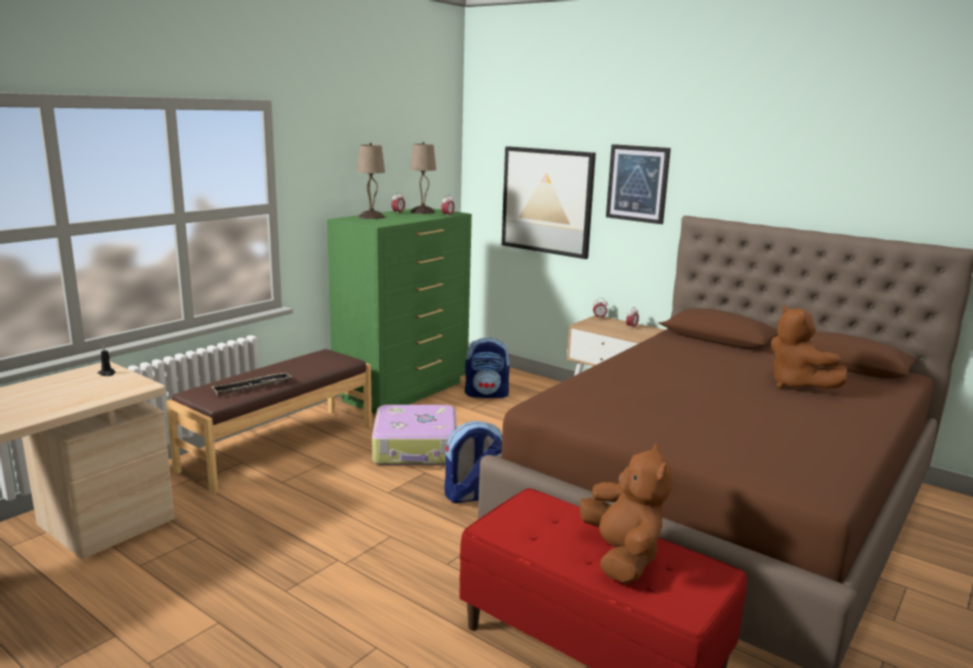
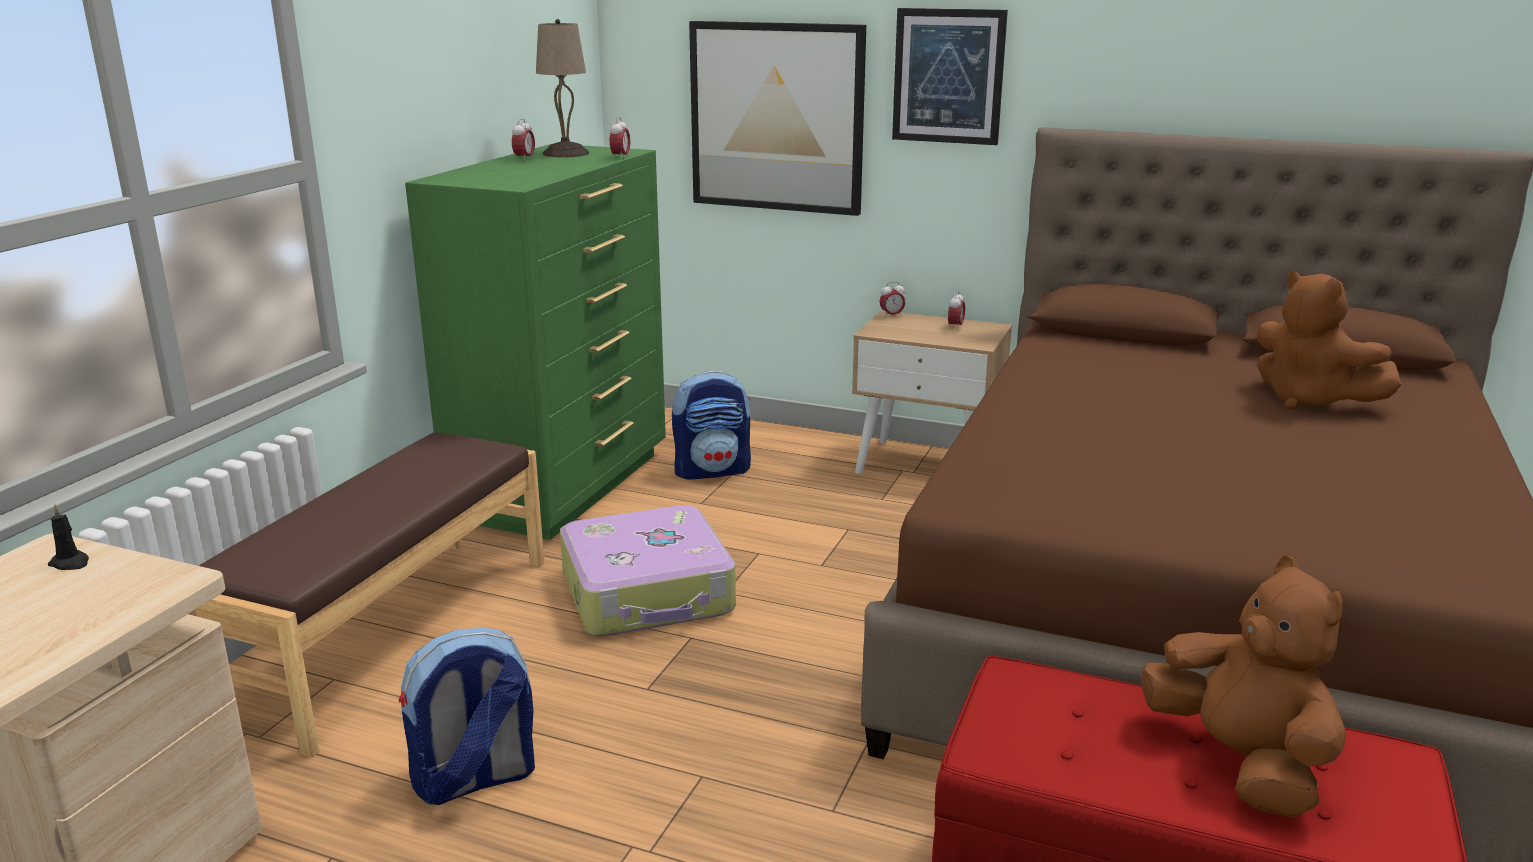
camera: 15 degrees left, 5 degrees up
tray [212,373,293,396] -> none
beige table lamp [357,143,385,219] -> none
backpack [444,421,502,503] -> backpack moved to [398,628,535,805]

